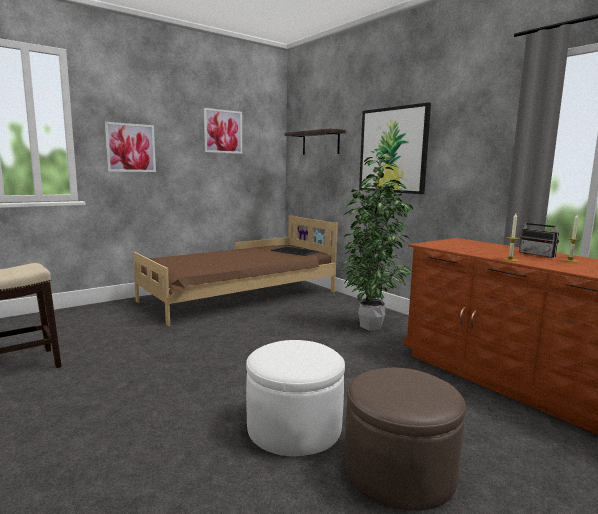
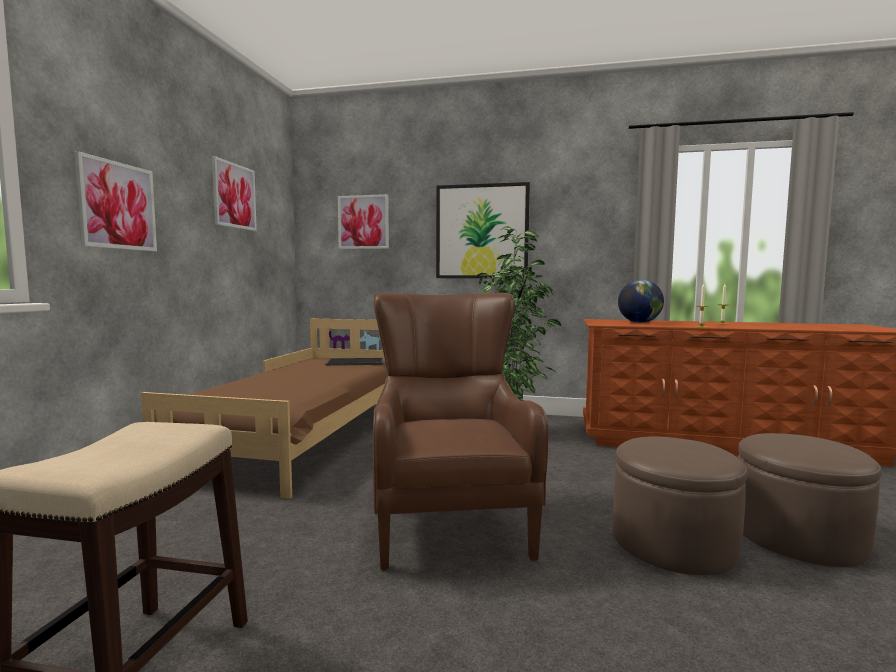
camera: 40 degrees left, 5 degrees down
white ottoman [246,340,345,456] -> brown ottoman [613,436,748,575]
shelf [284,128,346,155] -> picture [338,194,389,249]
radio [519,216,559,258] -> none
none -> brown armchair [373,293,548,570]
none -> globe [618,280,664,323]

